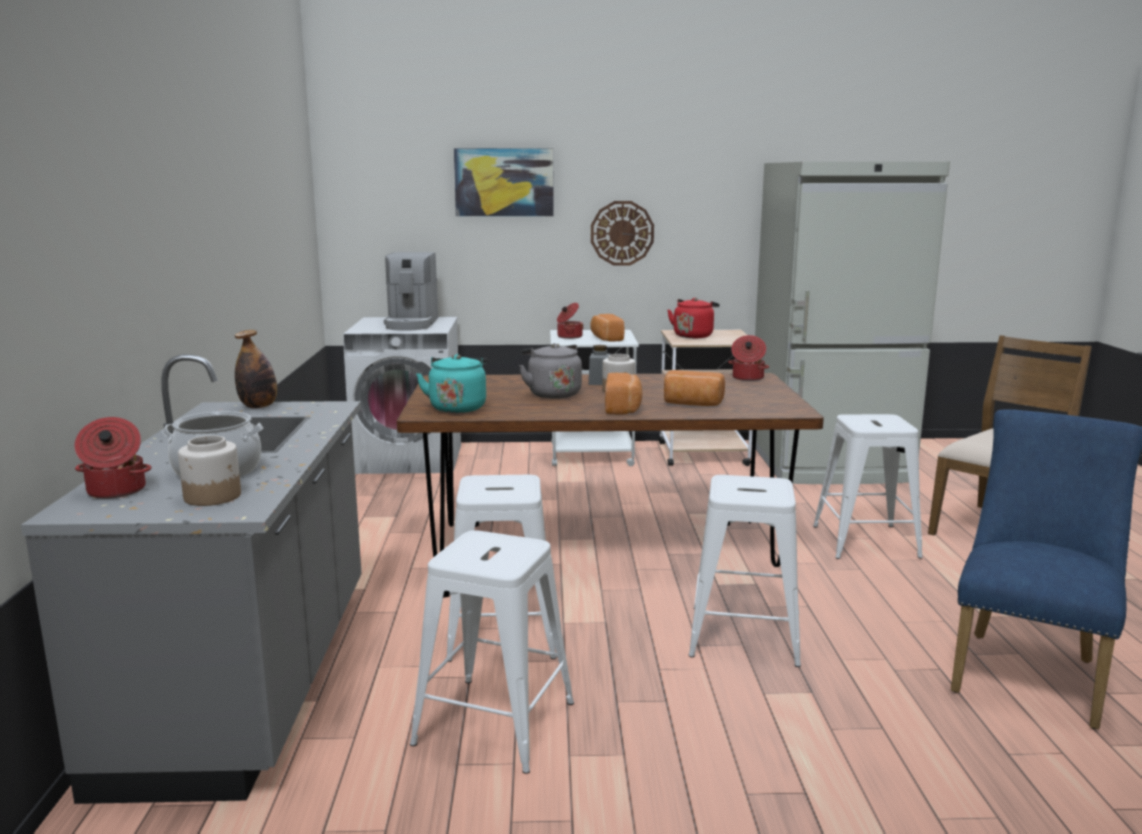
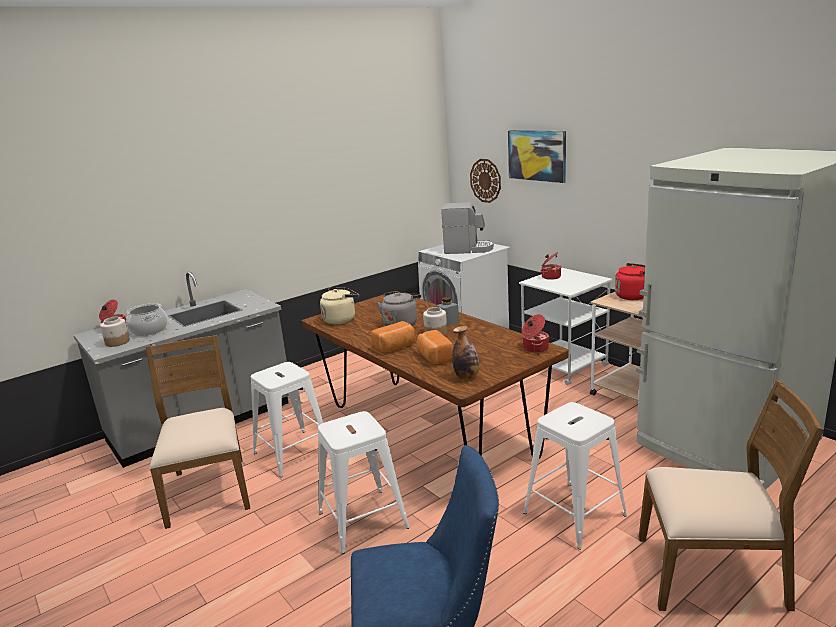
camera: 55 degrees right, 5 degrees up
bottle [234,330,277,409] -> bottle moved to [452,326,480,379]
coffee machine [384,252,438,331] -> coffee machine turned 135 degrees counterclockwise [441,202,494,254]
white stool [410,530,574,774] -> brown chair [146,335,250,529]
turquoise kettle [416,354,488,413] -> beige kettle [320,288,359,324]
wall clock [591,201,654,266] -> wall clock moved to [470,159,501,203]
bread [591,314,624,342] -> none

